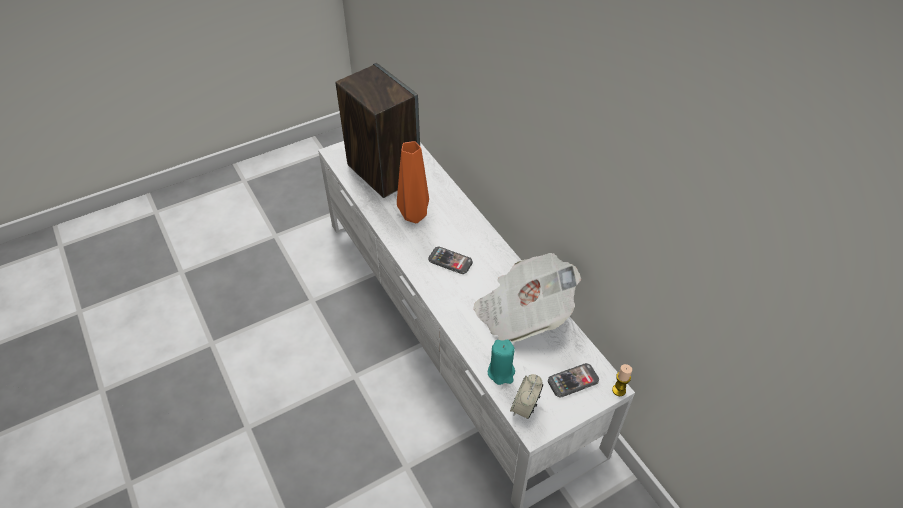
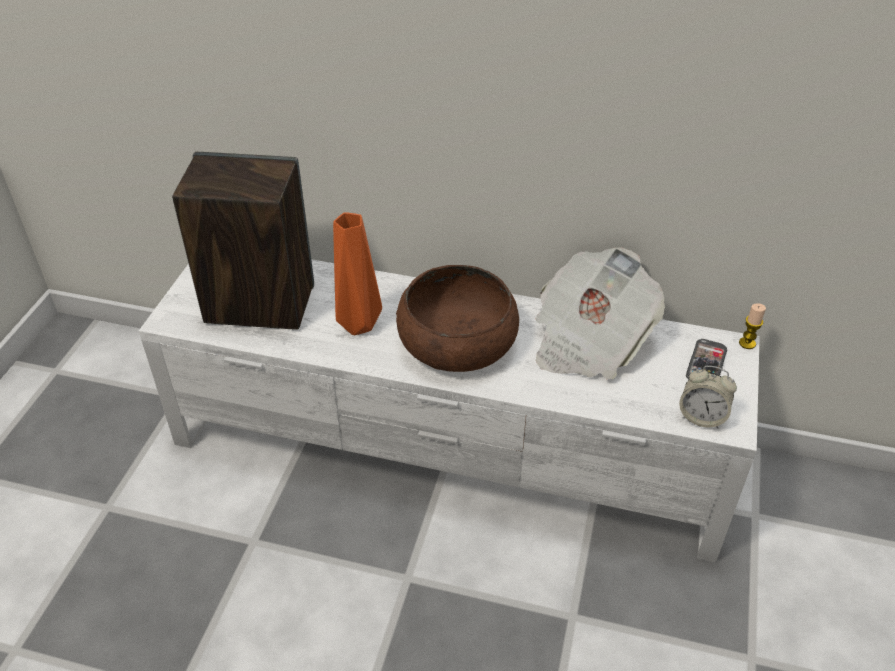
camera: 45 degrees left, 5 degrees down
phone [428,246,473,274] -> brown bowl [396,265,519,372]
turquoise candle [488,340,515,385] -> none
alarm clock [510,374,543,419] -> alarm clock turned 45 degrees counterclockwise [679,366,737,428]

